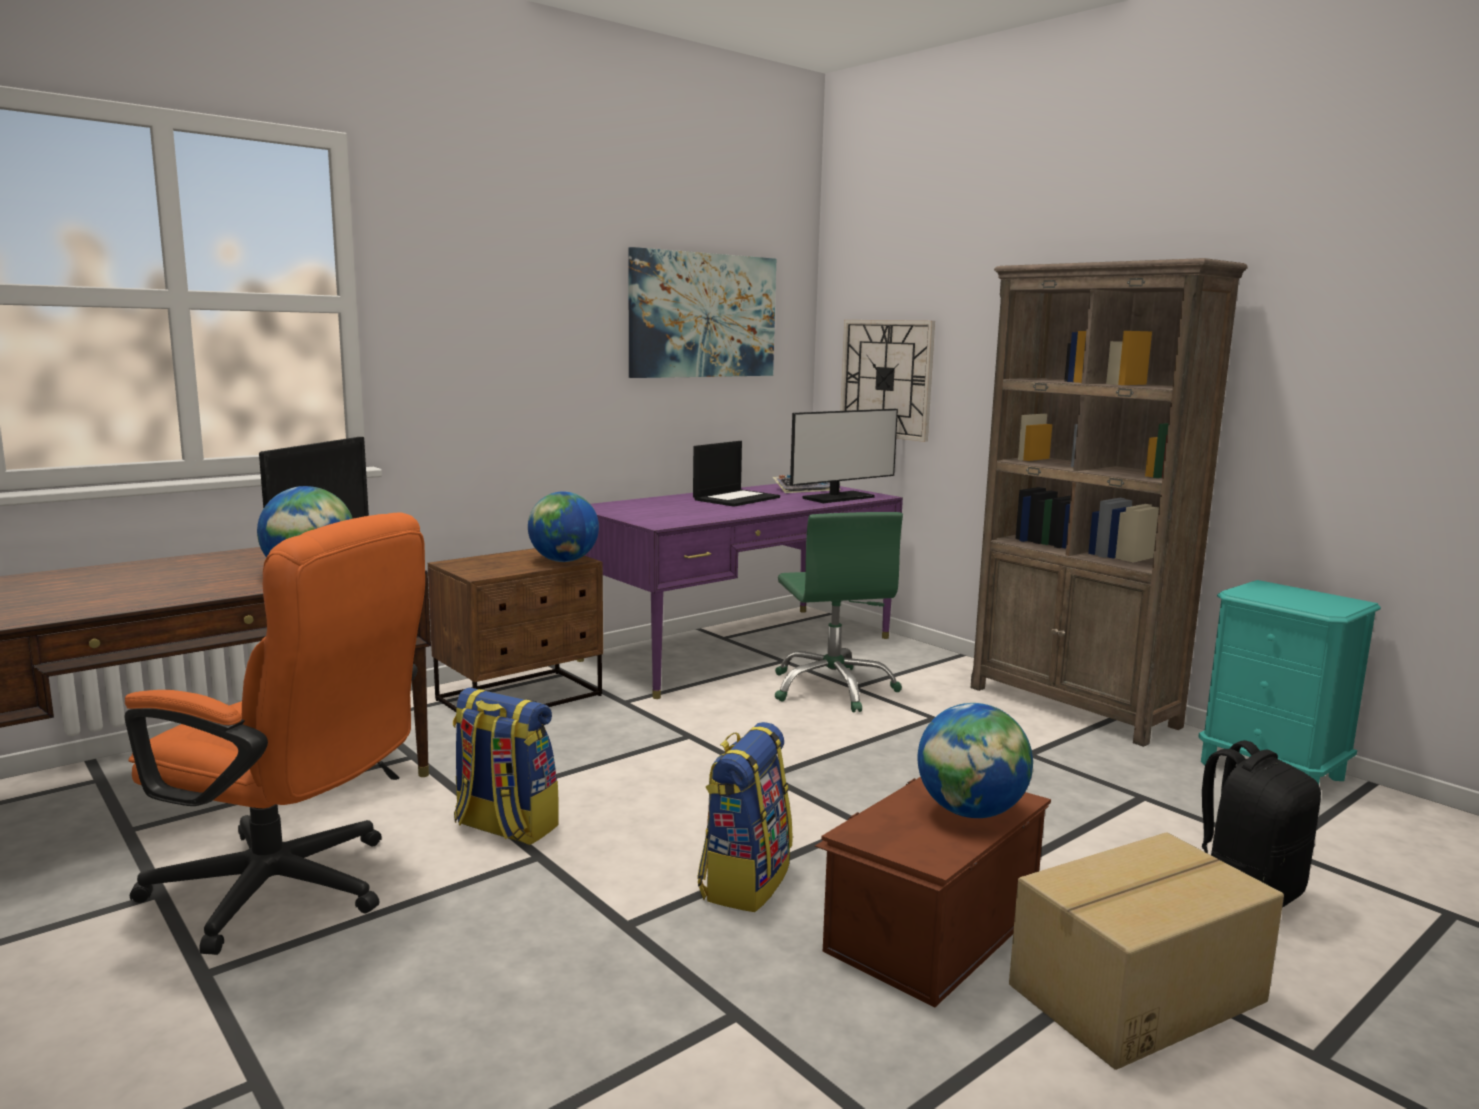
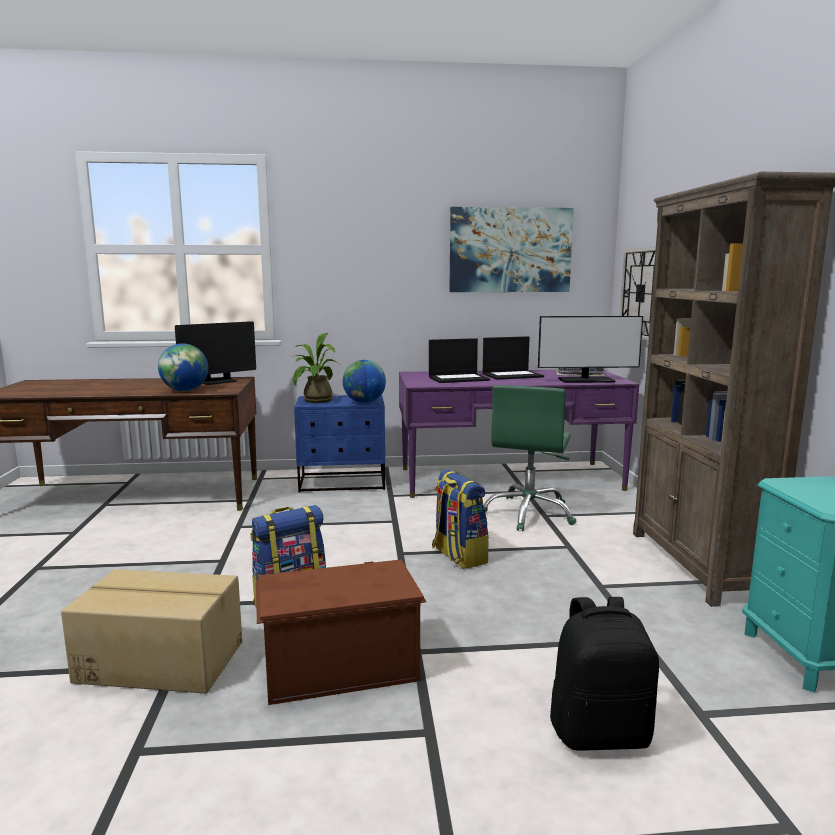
camera: 35 degrees right, 0 degrees up
orange office chair [124,513,425,955] -> none
brown nightstand [428,548,603,712] -> blue nightstand [294,395,385,493]
backpack [453,687,559,845] -> backpack moved to [432,469,489,569]
globe [918,703,1033,818] -> none
cardboard box [1009,832,1284,1070] -> cardboard box moved to [61,569,242,694]
none -> potted plant [293,333,339,403]
none -> laptop [429,338,490,383]

